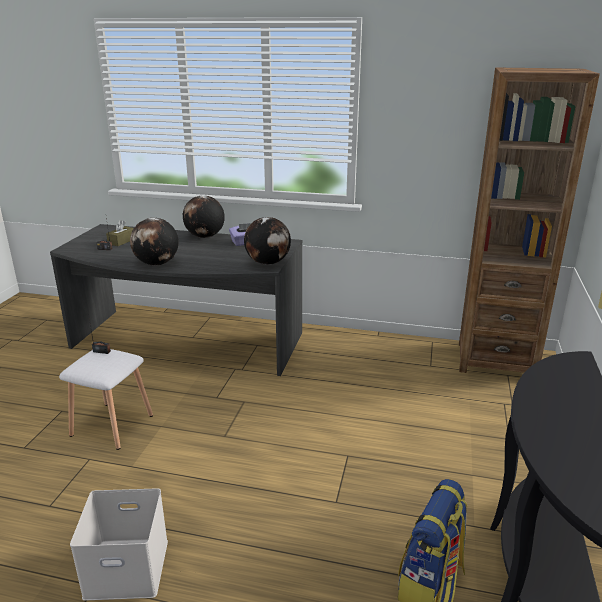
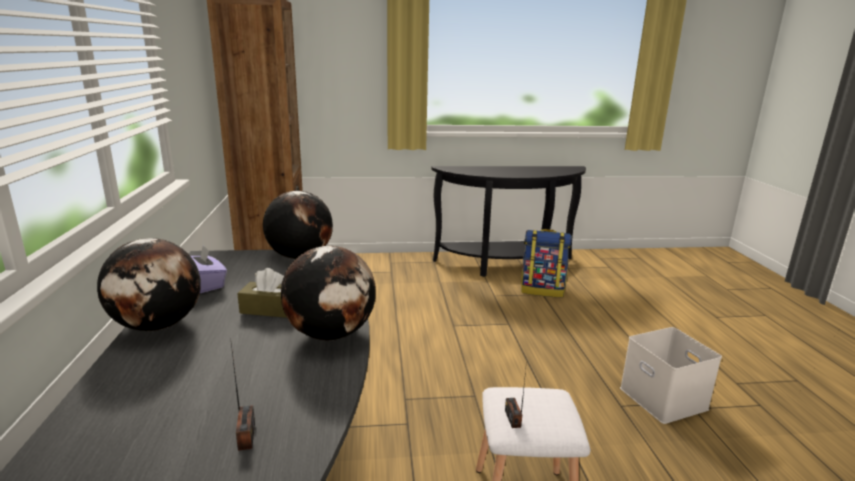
camera: 110 degrees left, 5 degrees down
brown tissue box [106,220,134,246] -> brown tissue box moved to [237,268,287,318]

